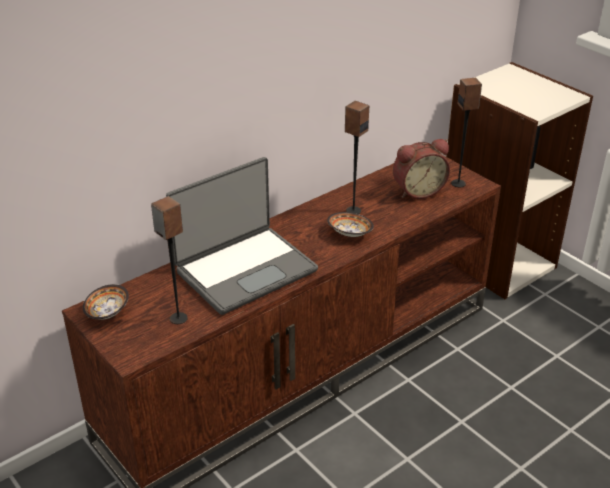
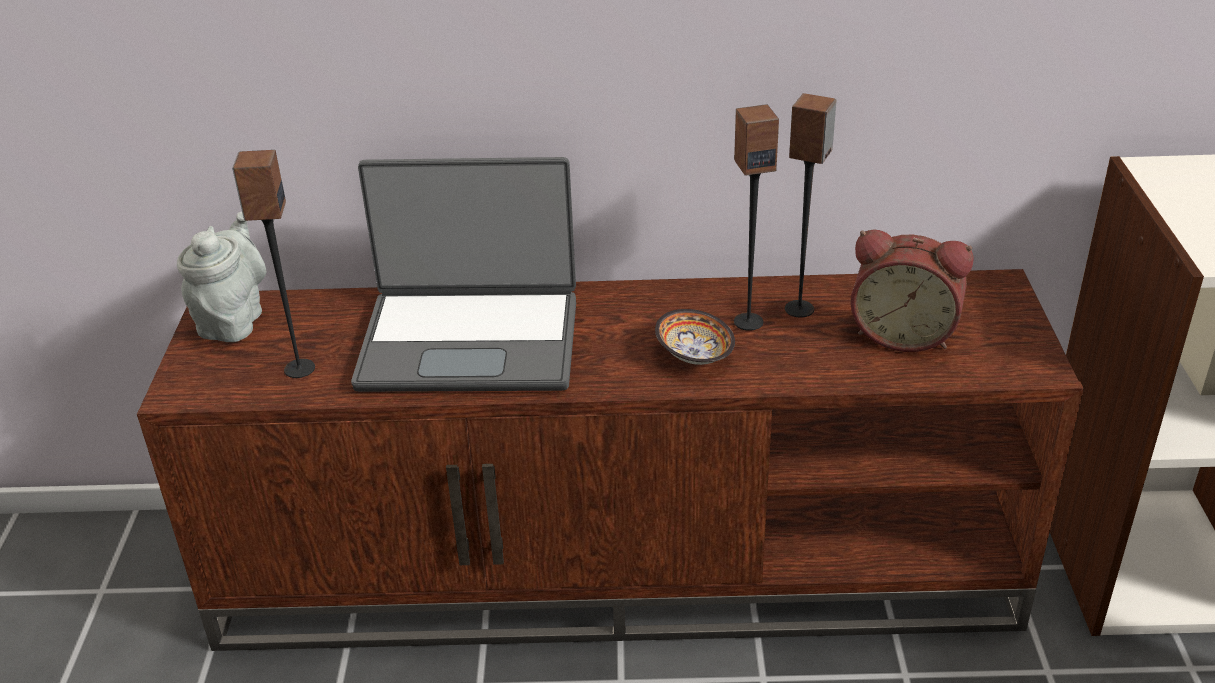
camera: 40 degrees right, 0 degrees up
bowl [83,284,129,320] -> grey teapot [177,212,267,342]
speaker [451,78,482,187] -> speaker moved to [785,93,837,317]

